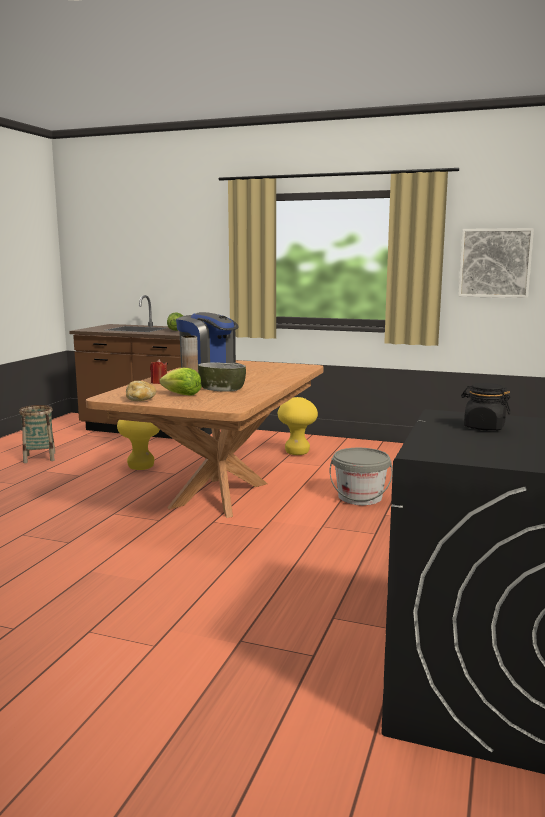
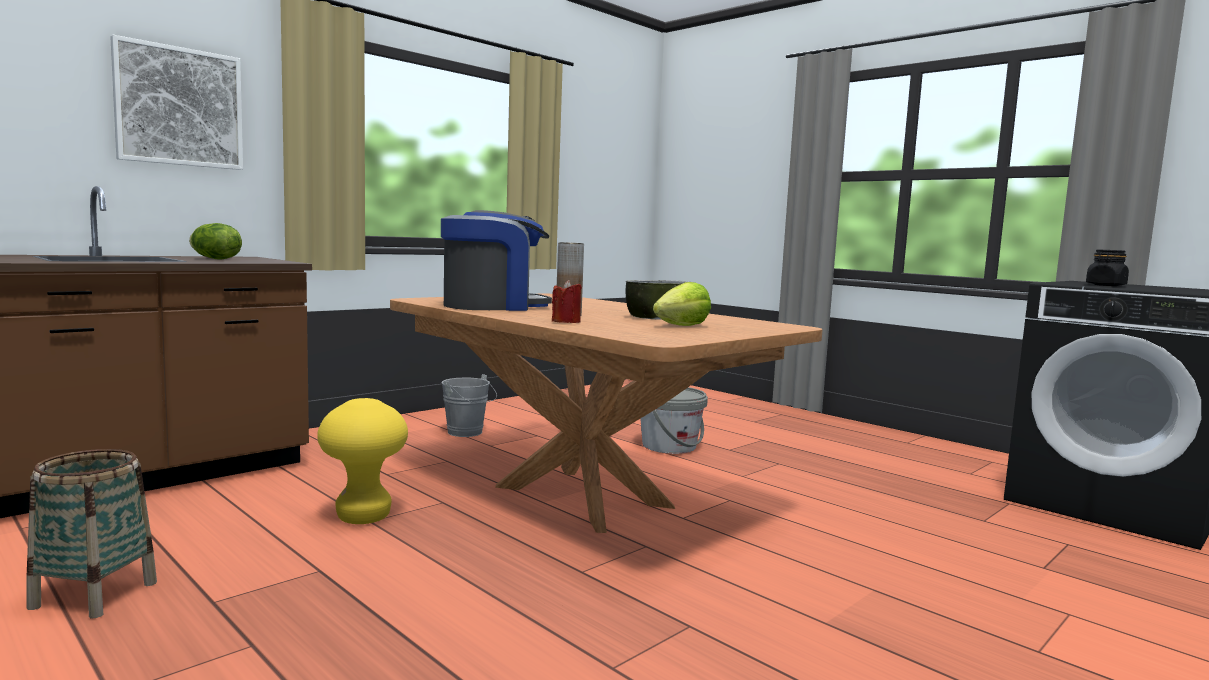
camera: 65 degrees left, 5 degrees down
bread [126,381,156,401] -> none
yellow stool [278,397,318,455] -> grey bucket [442,374,497,437]
picture [458,228,534,298] -> picture moved to [110,35,243,170]

